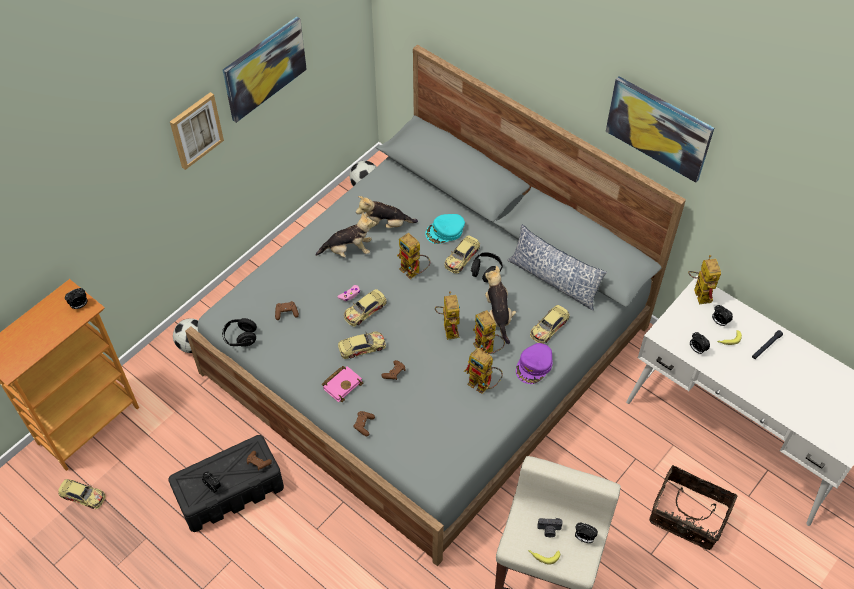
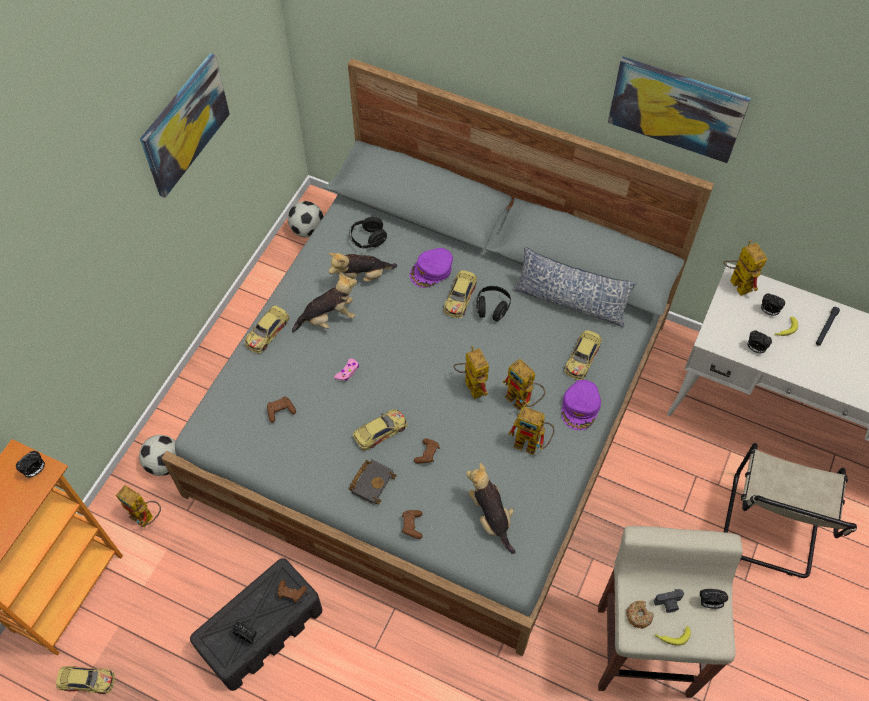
camera: 15 degrees left, 5 degrees up
picture [170,92,224,170] -> none
black headphones [222,318,257,347] -> black headphones moved to [349,217,387,249]
pink book [322,366,364,402] -> black book [348,460,397,505]
toy car [344,289,387,326] -> toy car moved to [245,306,289,353]
toy robot [397,233,430,279] -> toy robot moved to [116,485,161,528]
turquoise cap [425,214,465,244] -> purple cap [410,248,453,288]
plush toy [485,266,516,344] -> plush toy moved to [466,463,516,554]
basket [649,465,737,551] -> beige chair [724,443,857,578]
none -> donut [626,600,654,629]

